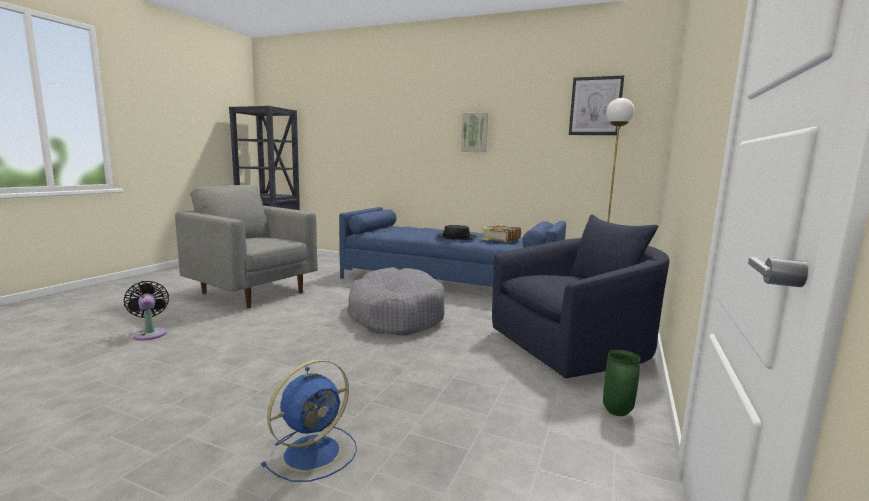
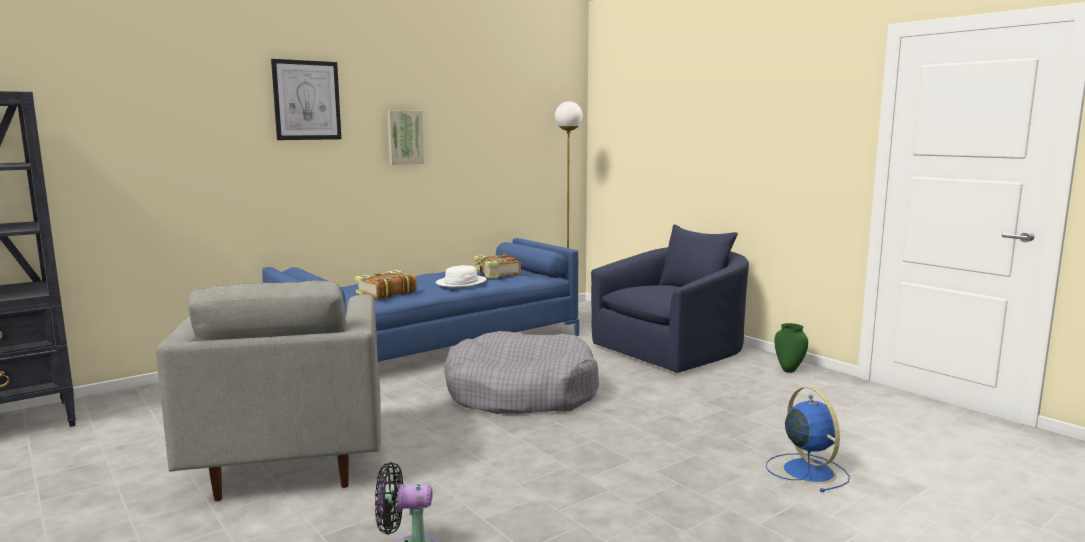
camera: 60 degrees left, 0 degrees up
grey armchair [175,185,318,308] -> grey armchair turned 75 degrees counterclockwise [156,281,381,501]
black hat [436,225,477,240] -> white hat [436,265,486,287]
blue armchair [492,215,669,378] -> blue armchair turned 45 degrees clockwise [591,224,749,373]
picture [569,75,624,135] -> picture moved to [271,59,341,140]
none -> book [355,270,417,299]

